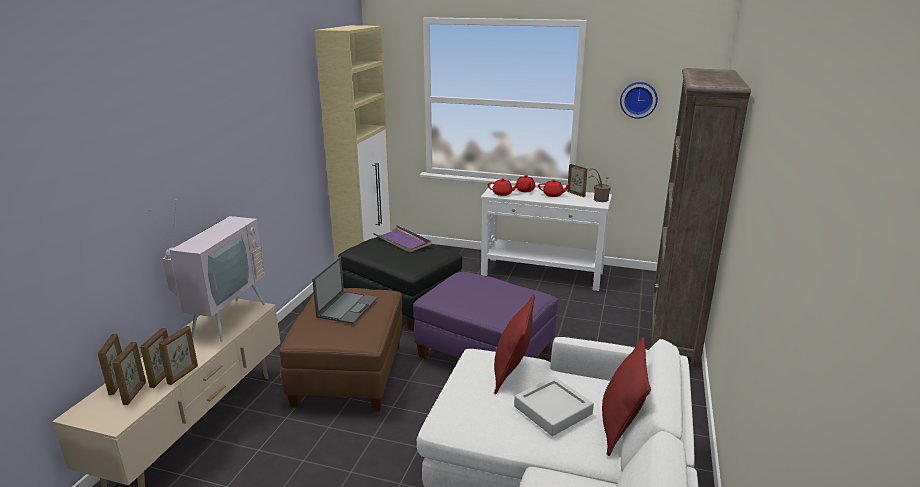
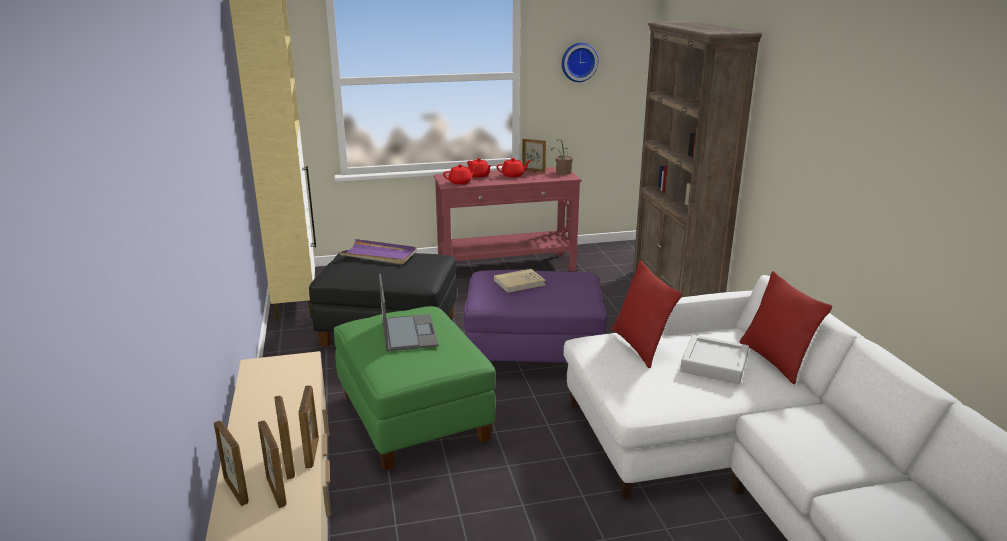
camera: 30 degrees left, 0 degrees up
television [150,200,265,342] -> none
brown ottoman [279,288,403,412] -> green ottoman [334,306,496,471]
white console table [481,184,612,291] -> red console table [434,167,581,271]
none -> beige book [494,269,546,293]

